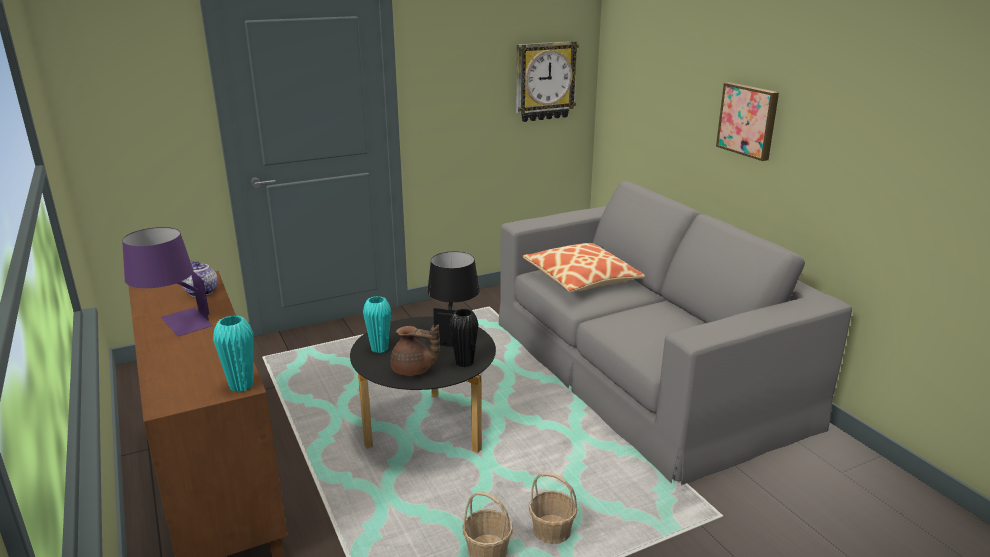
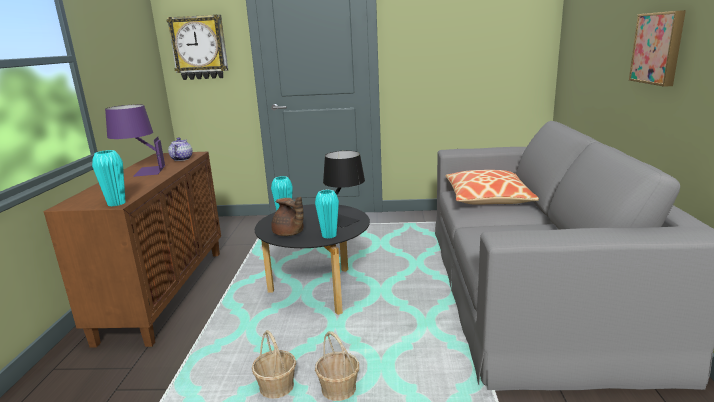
camera: 30 degrees right, 5 degrees down
black vase [449,309,479,367] -> turquoise vase [315,190,339,239]
wall clock [516,41,579,122] -> wall clock moved to [166,15,228,80]

